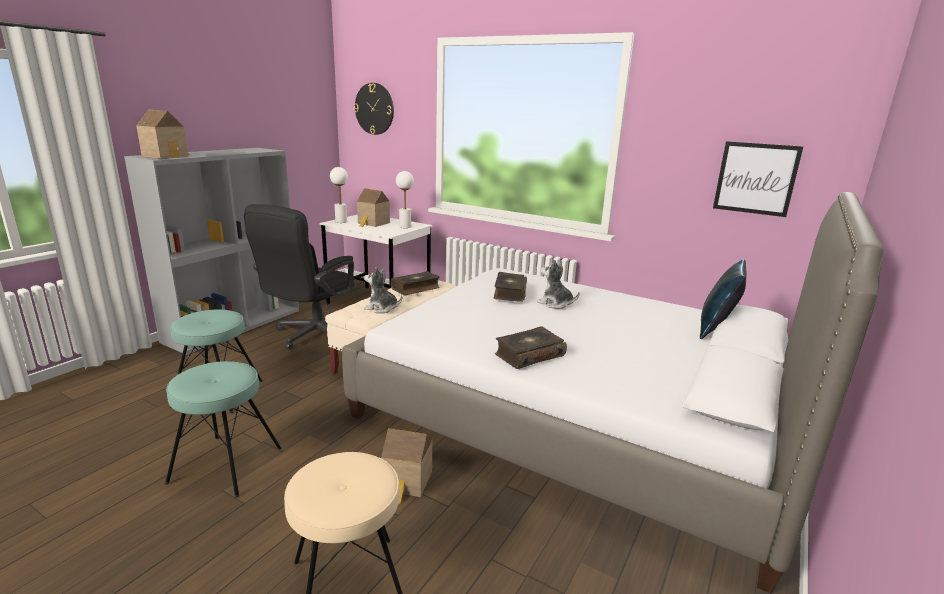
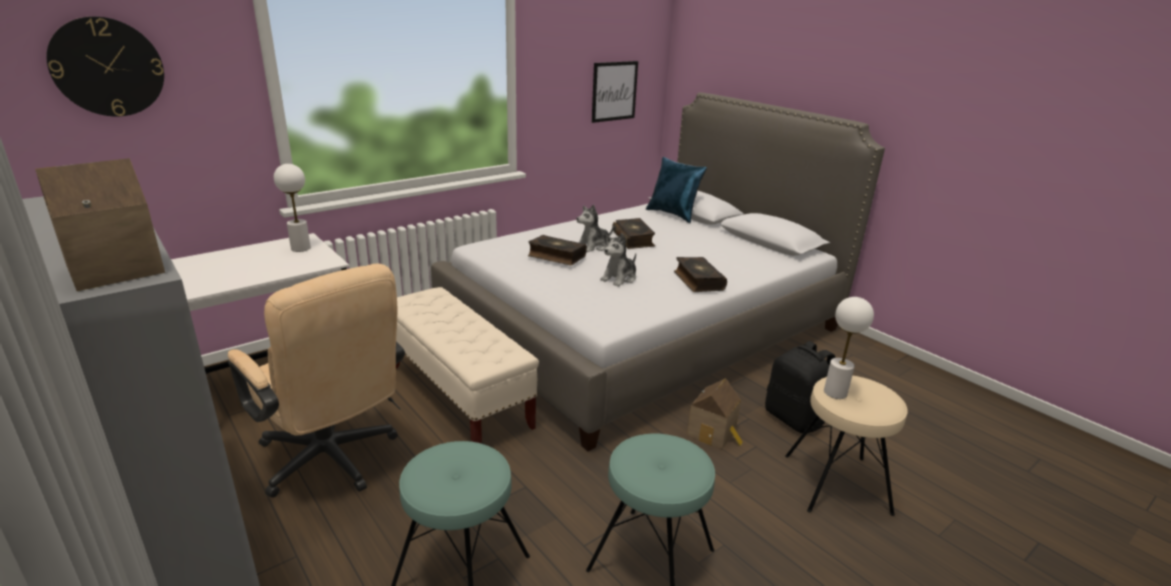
camera: 70 degrees left, 5 degrees up
black office chair [244,204,354,349] -> beige office chair [228,264,405,498]
white table lamp [330,167,348,223] -> white table lamp moved to [824,297,874,399]
toy house [357,188,390,227] -> none
plush toy [364,267,402,313] -> plush toy moved to [600,233,636,287]
book [391,271,440,295] -> book moved to [612,218,655,249]
none -> black backpack [765,341,835,433]

